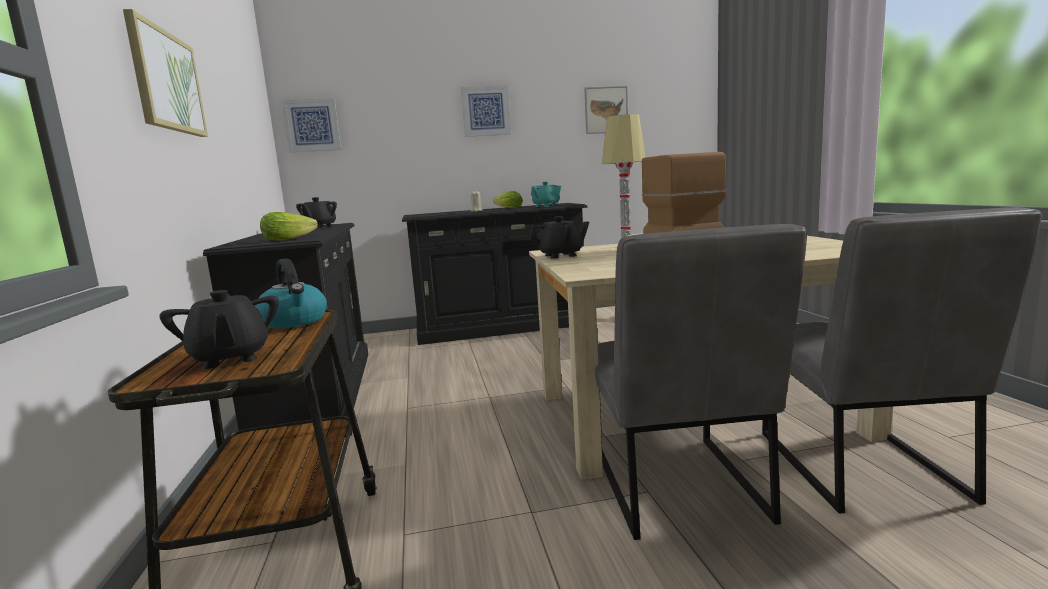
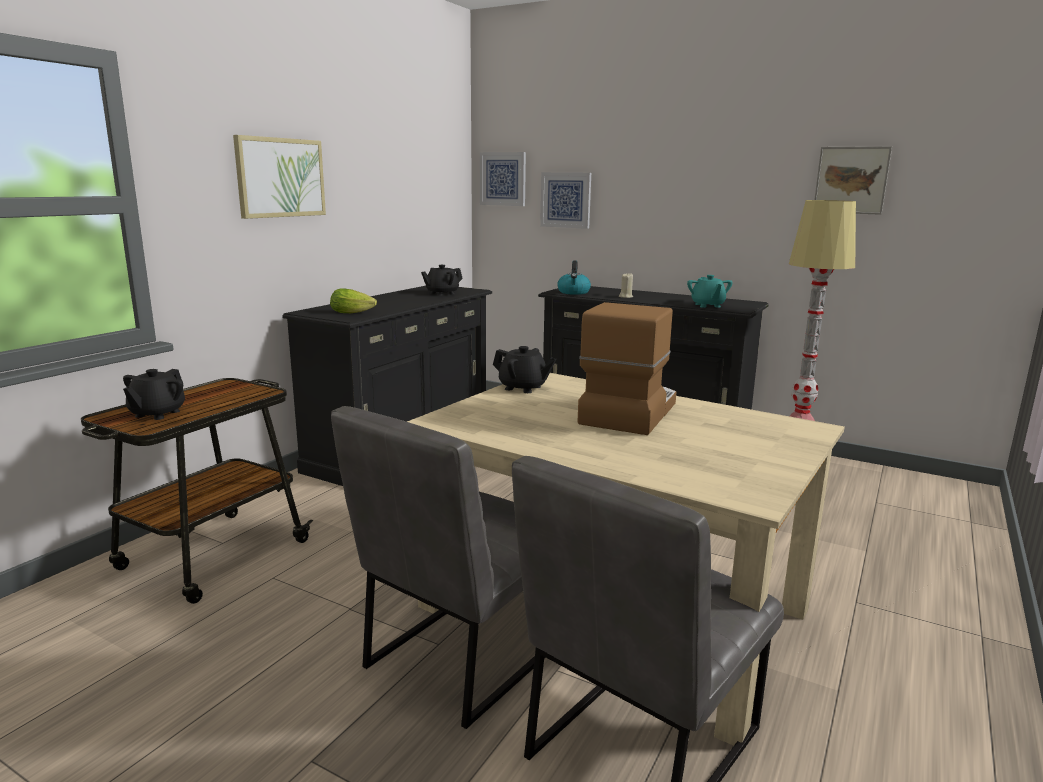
camera: 40 degrees right, 5 degrees up
kettle [255,259,327,328] -> kettle moved to [557,260,591,295]
picture [461,85,511,137] -> picture moved to [540,172,591,229]
lettuce [493,191,523,208] -> none

